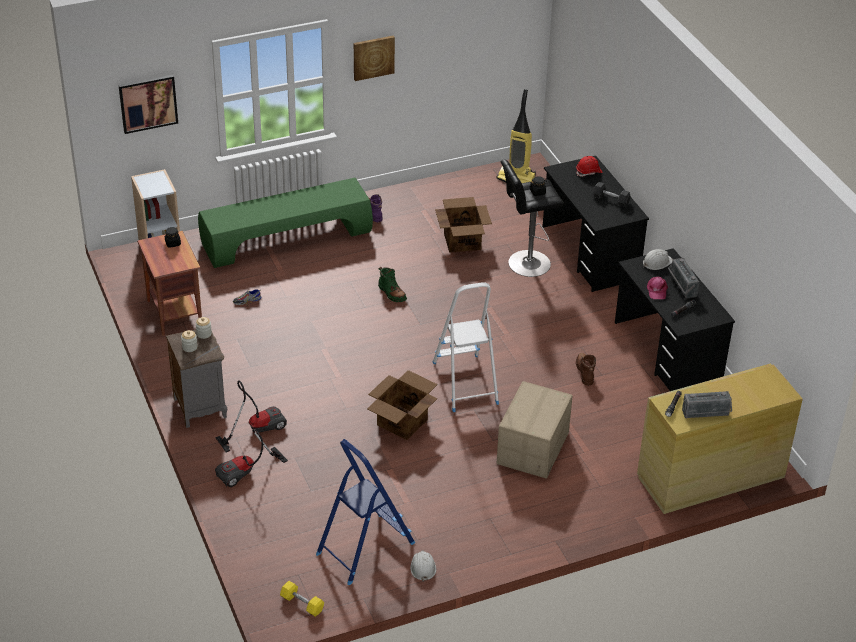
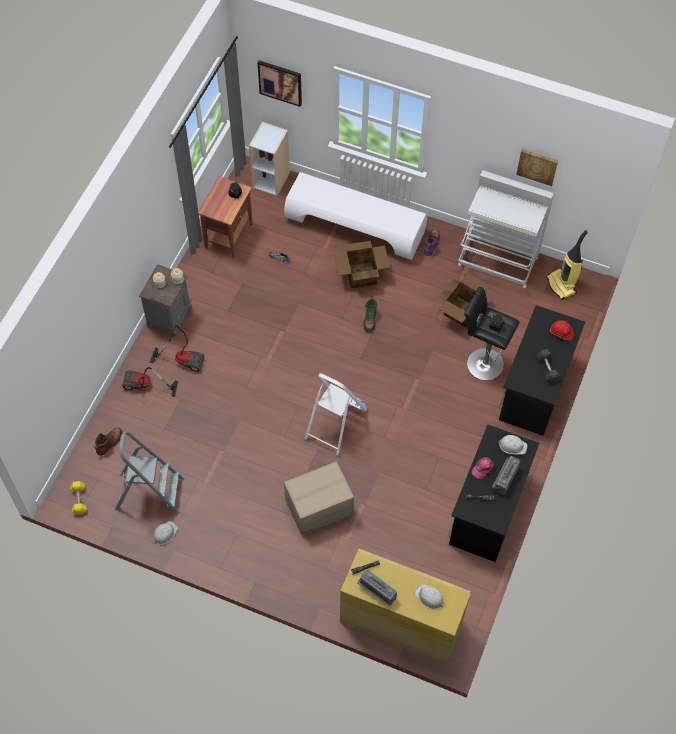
camera: 45 degrees right, 20 degrees up
green bench [198,178,373,268] -> white bench [284,172,427,260]
blue step ladder [316,439,415,585] -> grey step ladder [115,431,184,514]
picture [354,36,395,81] -> picture moved to [516,149,558,186]
cardboard box [367,370,437,440] -> cardboard box moved to [334,241,390,288]
brown boot [576,353,596,386] -> brown boot moved to [94,428,123,456]
none -> white hard hat [415,584,445,609]
none -> white shoe rack [458,170,554,288]

